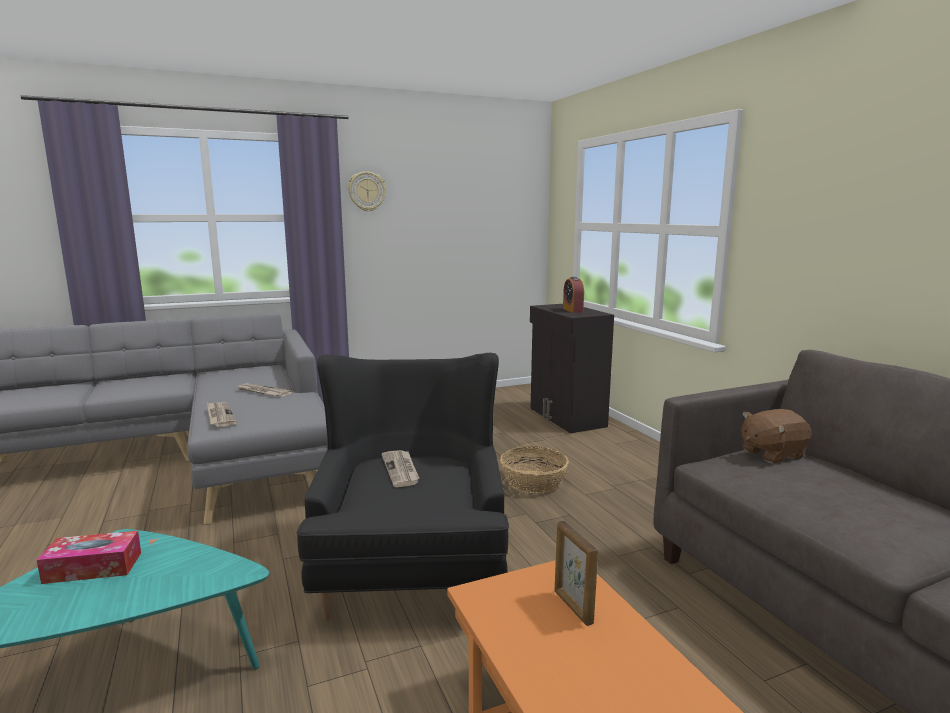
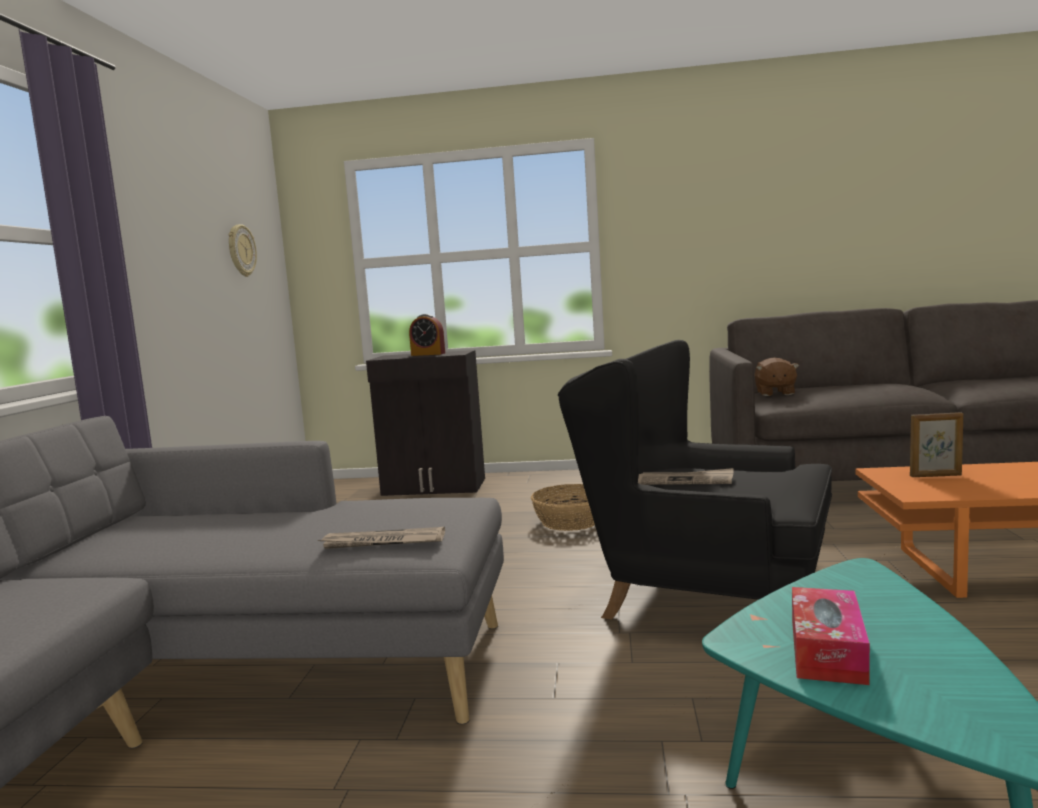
camera: 60 degrees left, 5 degrees down
newspaper [238,383,292,397] -> none
wall clock [348,171,386,212] -> wall clock moved to [228,224,257,277]

